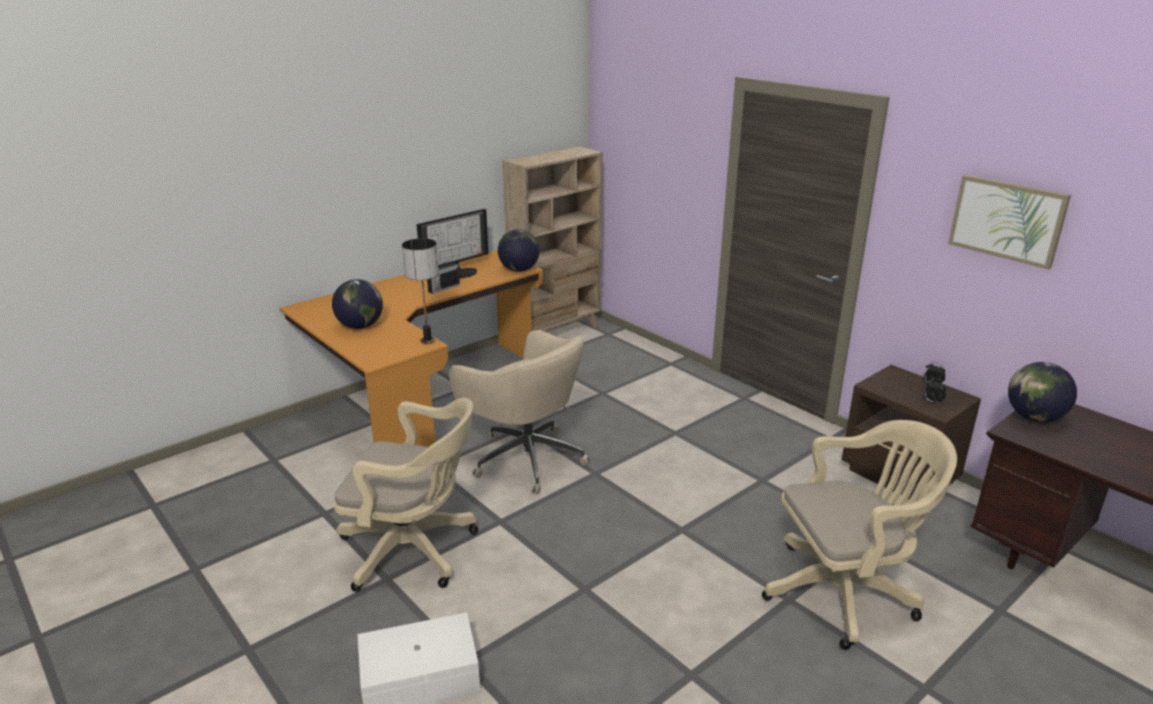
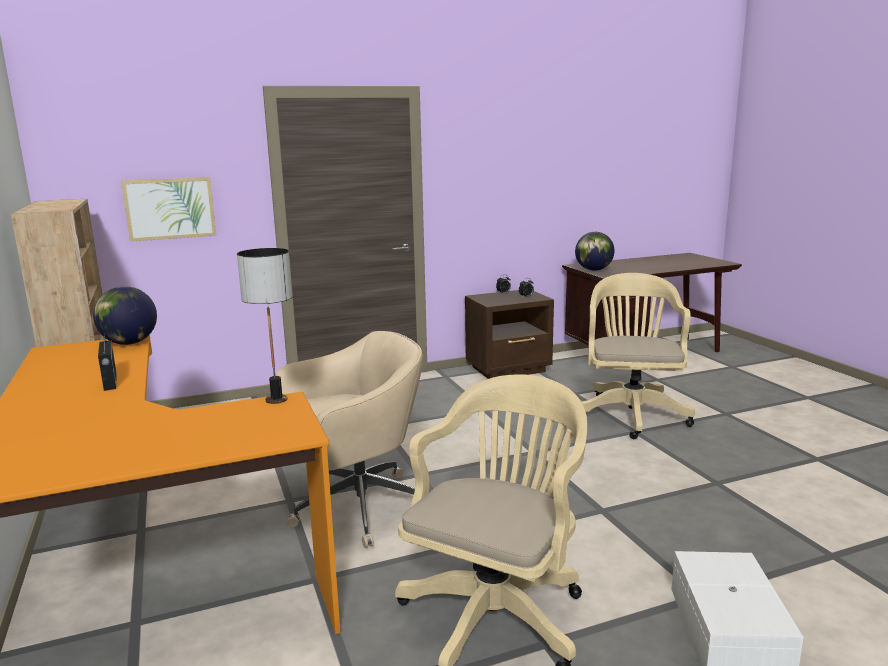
camera: 70 degrees left, 10 degrees down
globe [332,279,383,329] -> none
monitor [417,209,488,278] -> none
picture [948,175,1071,270] -> picture moved to [121,177,217,242]

